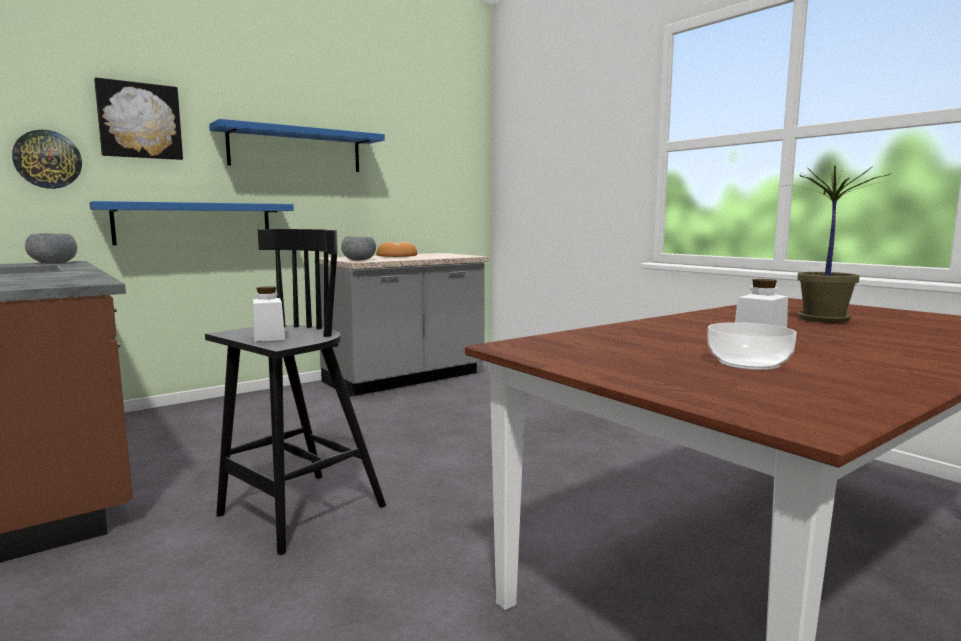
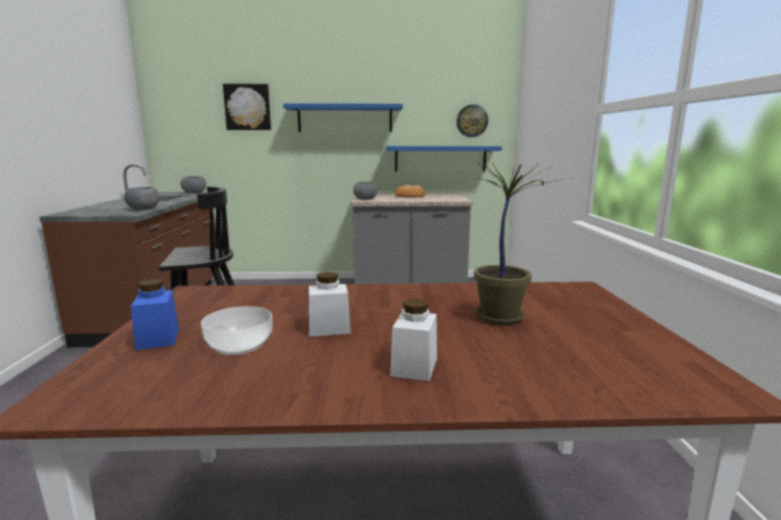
camera: 35 degrees right, 5 degrees up
wall clock [12,130,82,189] -> wall clock moved to [456,104,488,137]
blue shelf [89,201,294,245] -> blue shelf moved to [386,146,502,171]
white jar [253,286,285,342] -> white jar moved to [390,299,437,381]
none -> grey bowl [124,187,160,210]
none -> blue jar [131,279,179,350]

